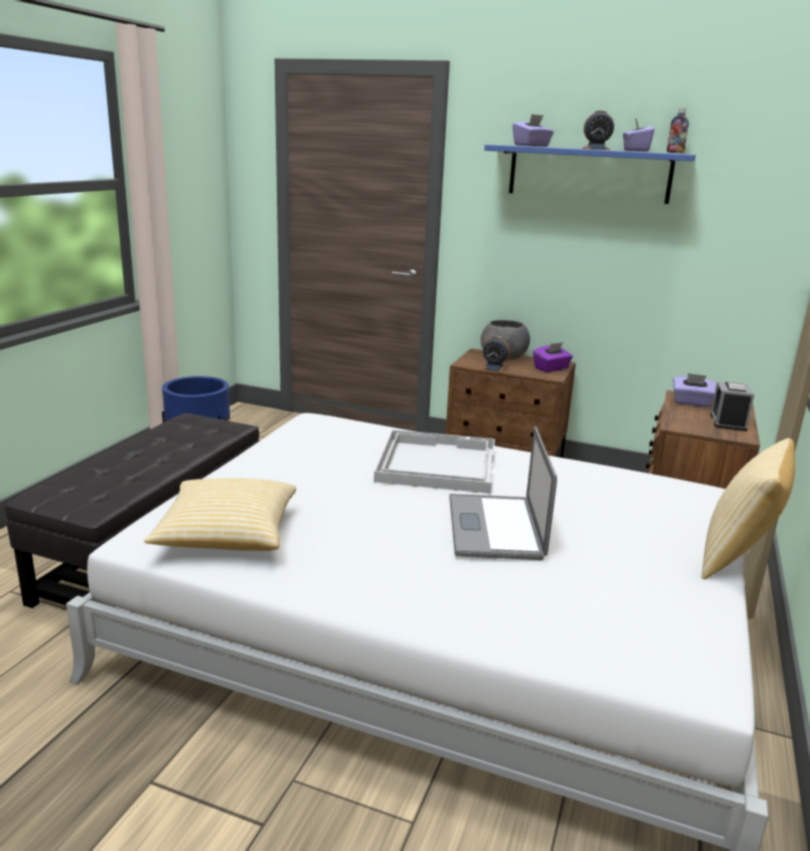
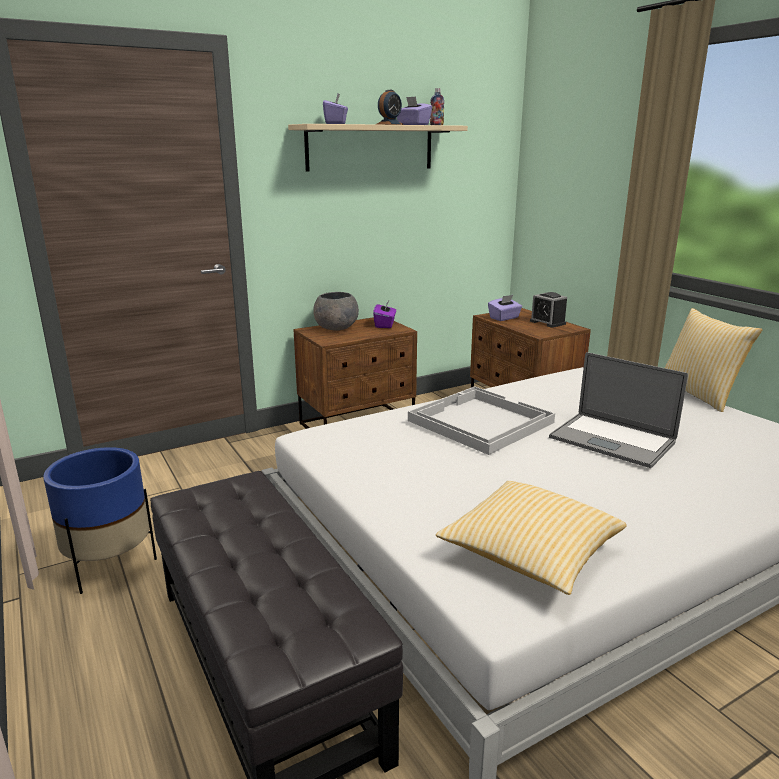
camera: 50 degrees left, 0 degrees up
alarm clock [481,336,510,373] -> none
blue shelf [484,145,696,204] -> beige shelf [288,124,468,172]

